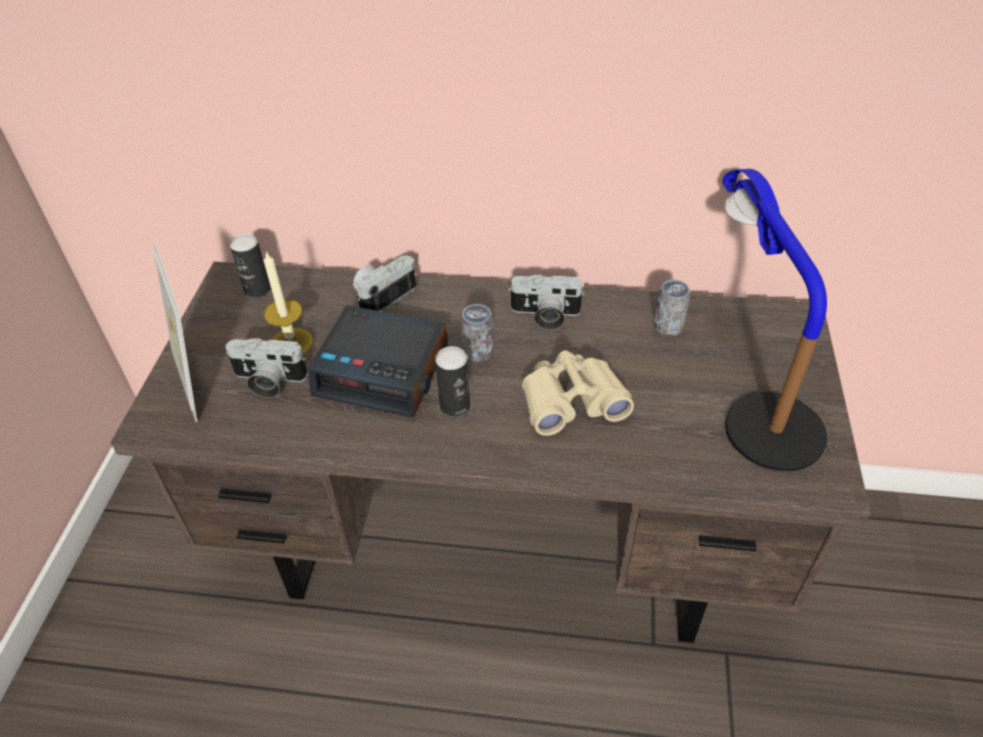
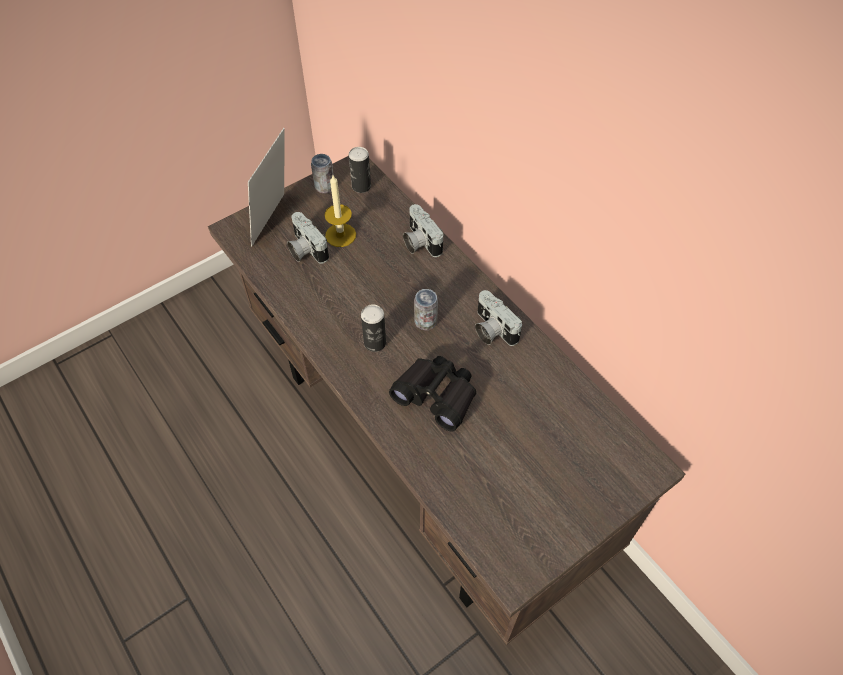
camera: 45 degrees right, 10 degrees up
alarm clock [308,305,448,418] -> none
camera [353,255,416,311] -> camera turned 120 degrees counterclockwise [403,204,444,257]
beige binoculars [522,350,634,436] -> black binoculars [389,356,476,431]
can [654,279,690,337] -> can moved to [311,154,334,193]
table lamp [722,169,827,471] -> none

